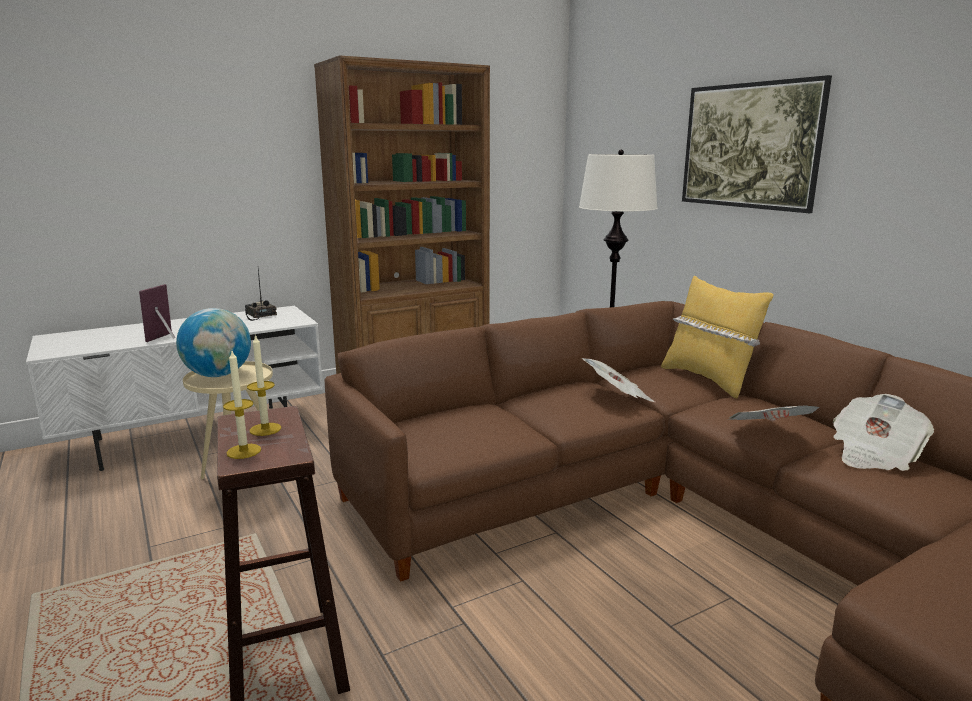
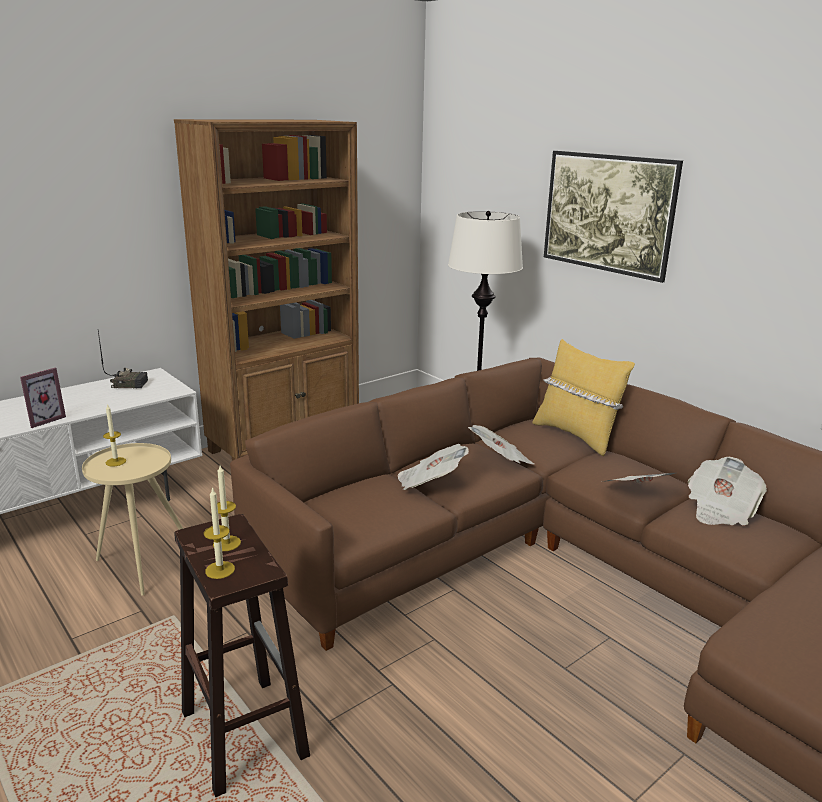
camera: 10 degrees left, 5 degrees up
picture frame [139,284,175,342] -> picture frame turned 150 degrees counterclockwise [20,368,66,428]
globe [176,308,251,377] -> candle [103,404,126,466]
radio [245,269,277,321] -> radio turned 135 degrees clockwise [98,330,148,389]
none -> newspaper [397,444,469,490]

